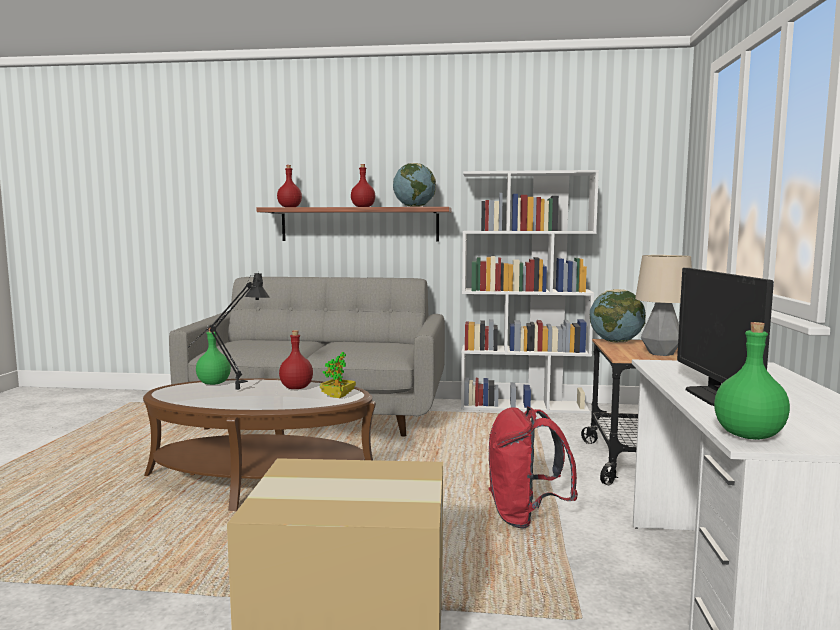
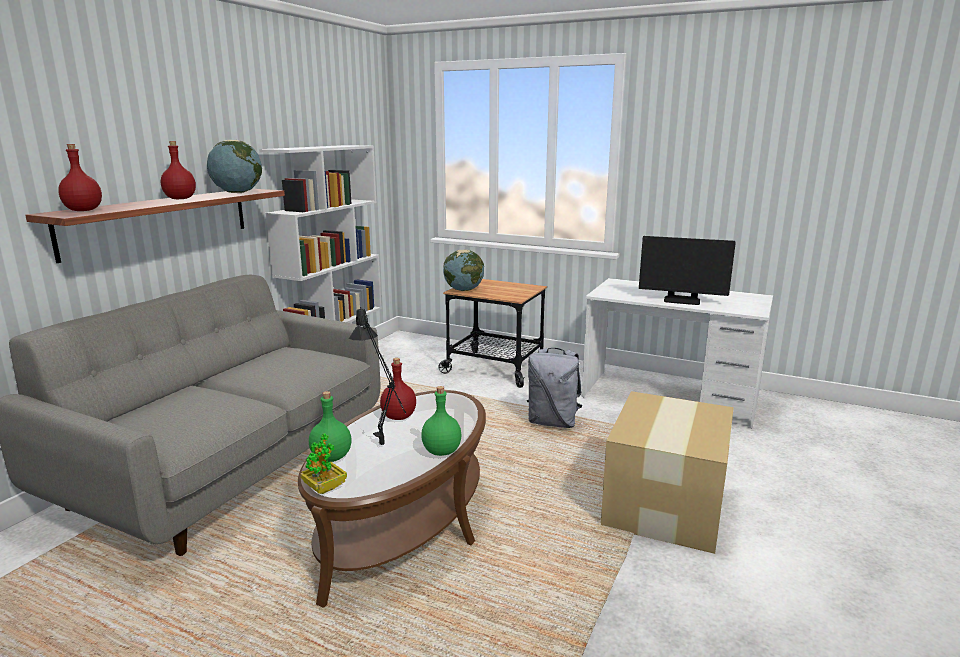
camera: 70 degrees left, 10 degrees up
potted plant [320,352,356,398] -> potted plant moved to [300,433,347,494]
red backpack [489,406,578,529] -> grey backpack [527,348,583,428]
table lamp [635,255,692,356] -> none
green bottle [714,322,790,440] -> green bottle moved to [421,386,462,456]

